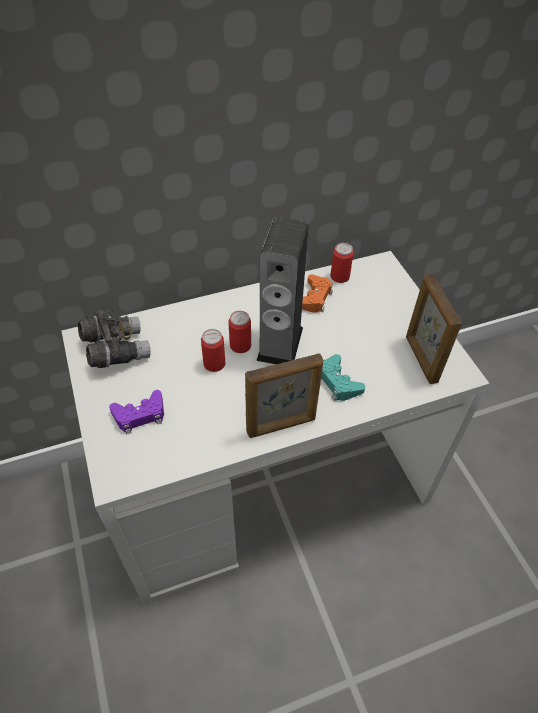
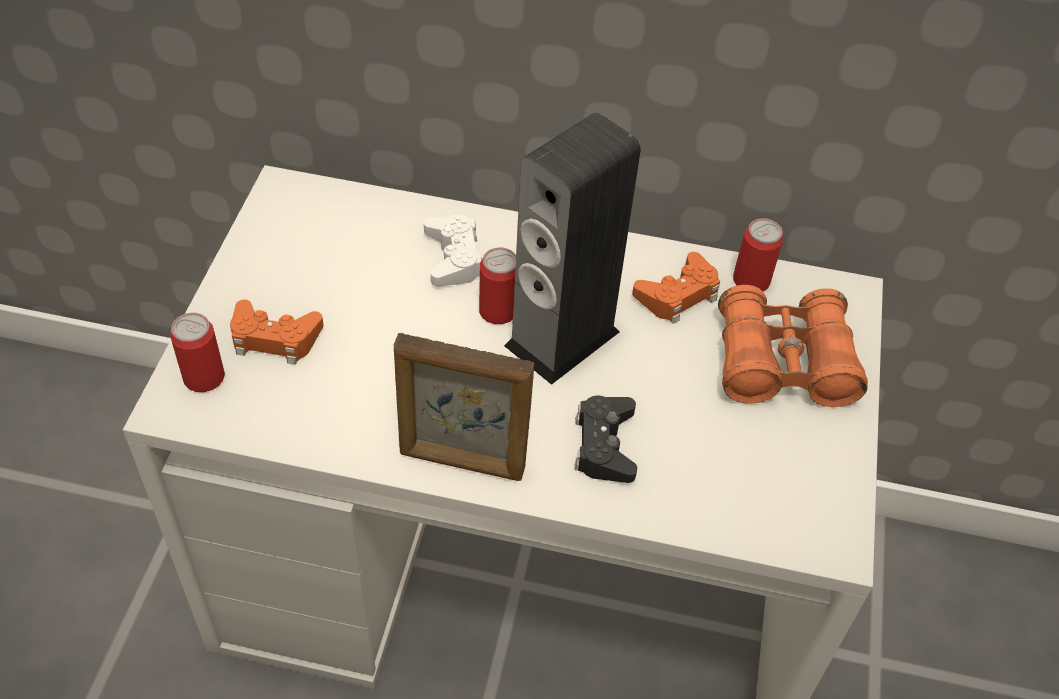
camera: 30 degrees right, 0 degrees up
grey binoculars [78,310,151,368] -> none
purple game controller [109,390,164,434] -> orange game controller [230,299,324,365]
can [201,329,226,372] -> can moved to [170,313,225,392]
turquoise game controller [321,354,365,401] -> black game controller [575,395,637,483]
picture frame [406,274,462,384] -> none
none -> white game controller [424,214,482,286]
none -> orange binoculars [718,285,868,407]

